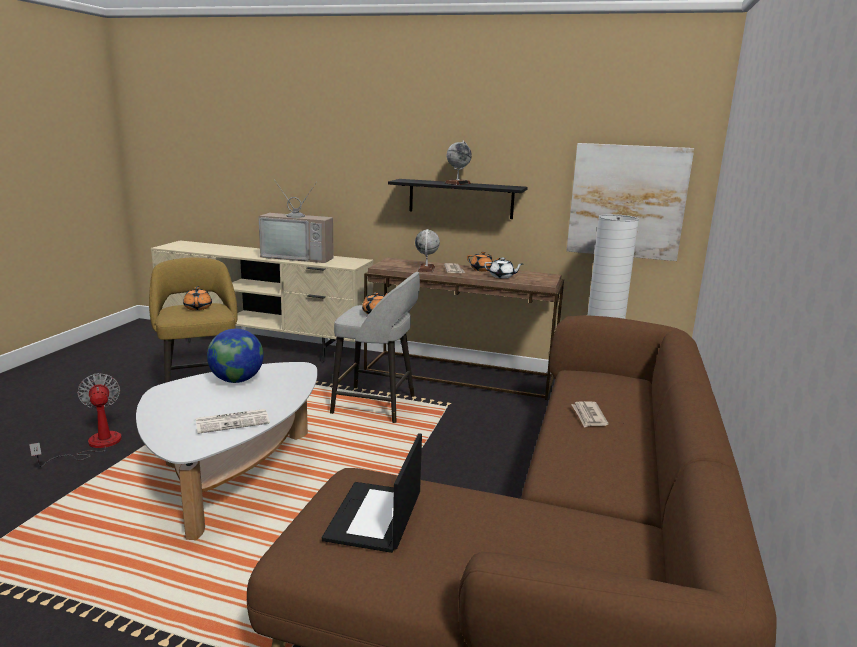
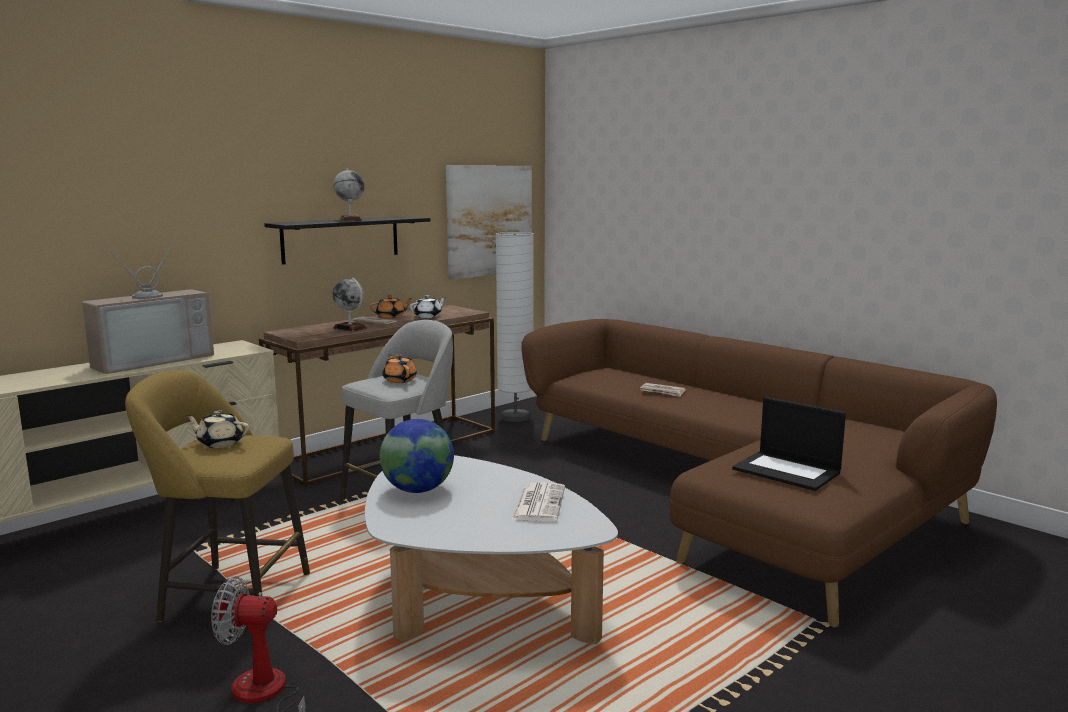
camera: 60 degrees left, 5 degrees down
orange teapot [183,286,212,310] -> beige teapot [186,410,249,448]

